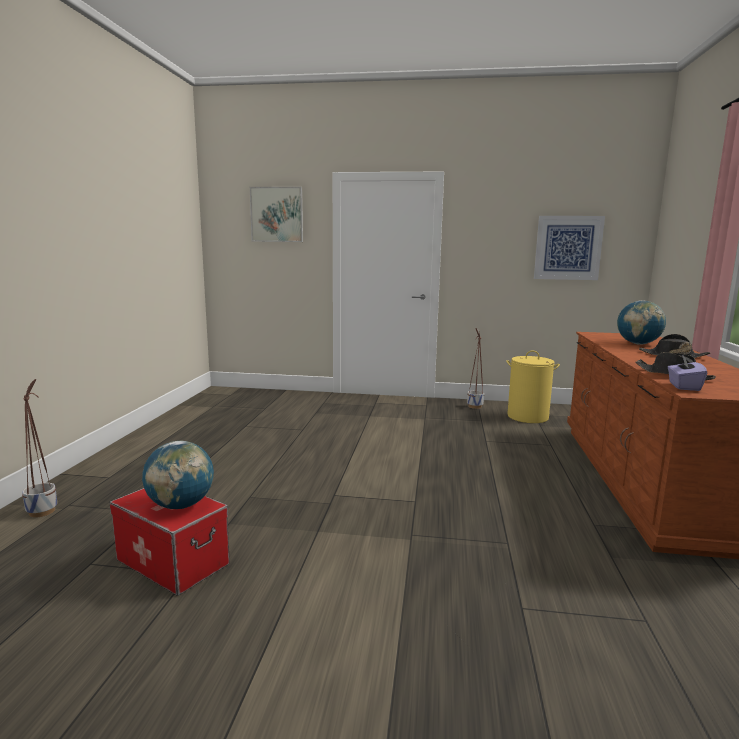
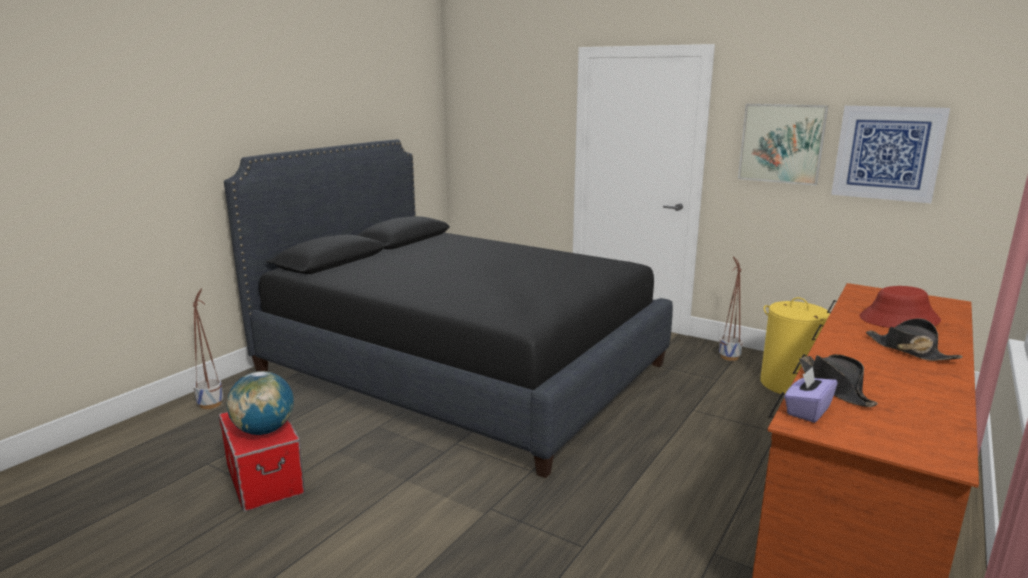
camera: 25 degrees right, 5 degrees up
picture [250,187,303,242] -> picture moved to [738,104,829,185]
globe [617,301,666,345] -> red hat [860,286,941,328]
none -> black bed [224,139,673,478]

